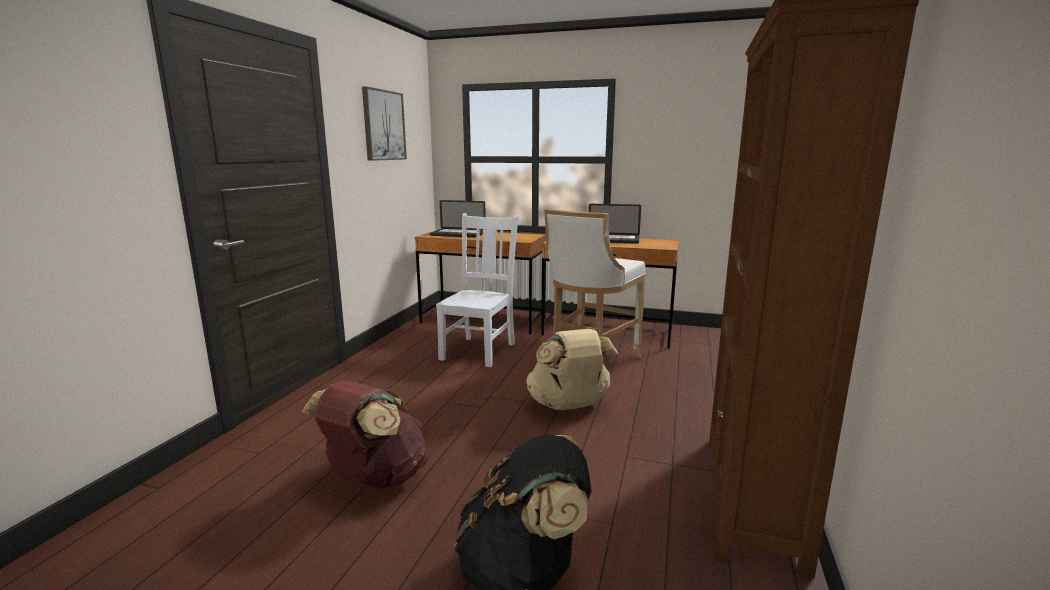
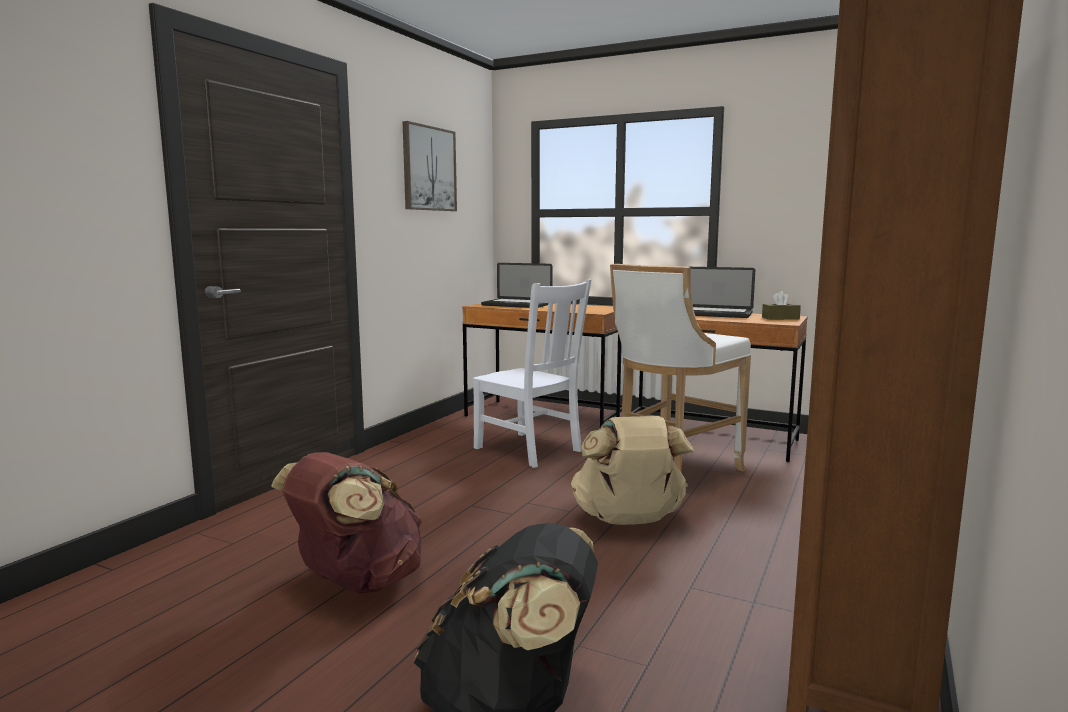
camera: 10 degrees right, 5 degrees down
white chair [436,213,518,367] -> white chair turned 105 degrees clockwise [473,279,592,468]
none -> brown tissue box [762,291,801,320]

